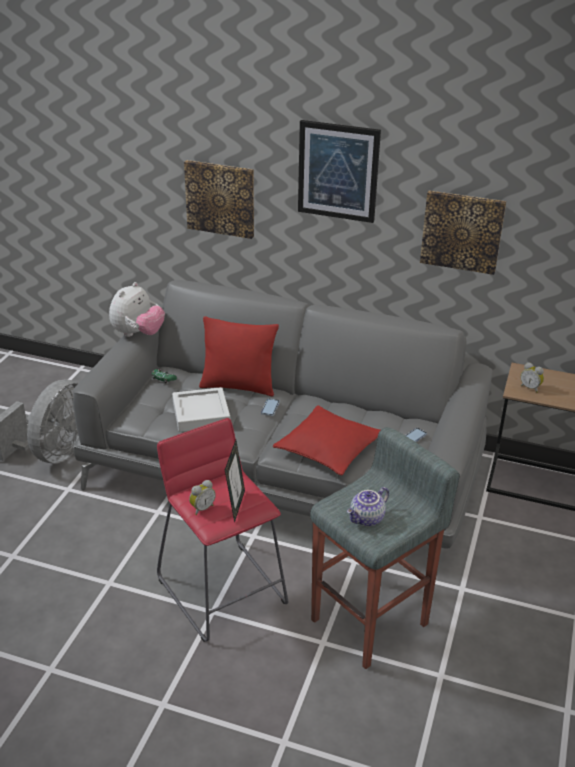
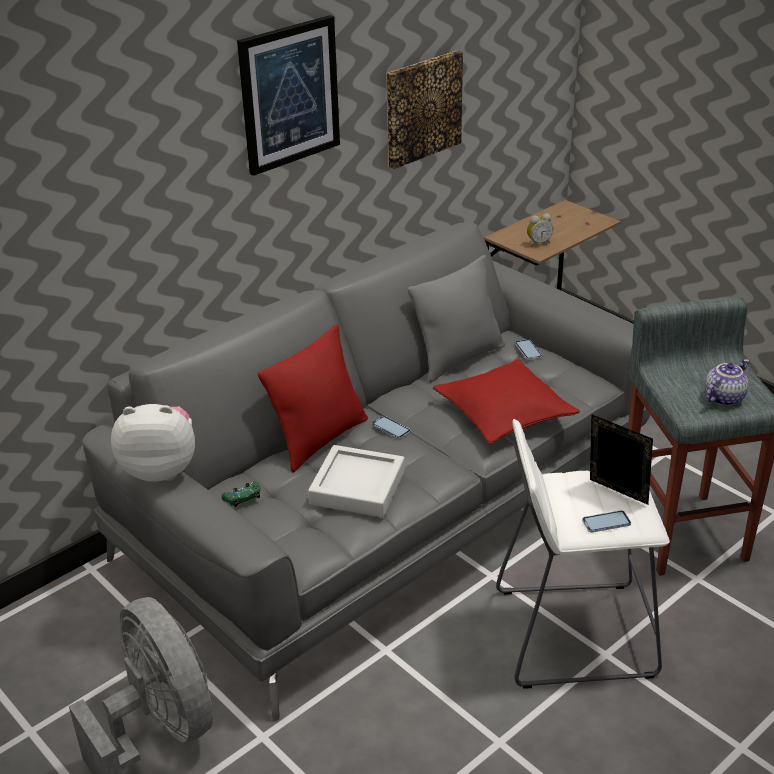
camera: 60 degrees left, 0 degrees up
plush toy [109,282,165,337] -> plush toy turned 60 degrees counterclockwise [111,404,195,482]
red stool [157,418,288,642] -> white stool [496,419,670,689]
picture [184,160,254,239] -> none
alarm clock [189,480,216,515] -> phone [582,510,631,533]
teapot [347,487,389,526] -> teapot turned 120 degrees counterclockwise [705,359,749,406]
none -> grey pillow [408,255,505,382]

